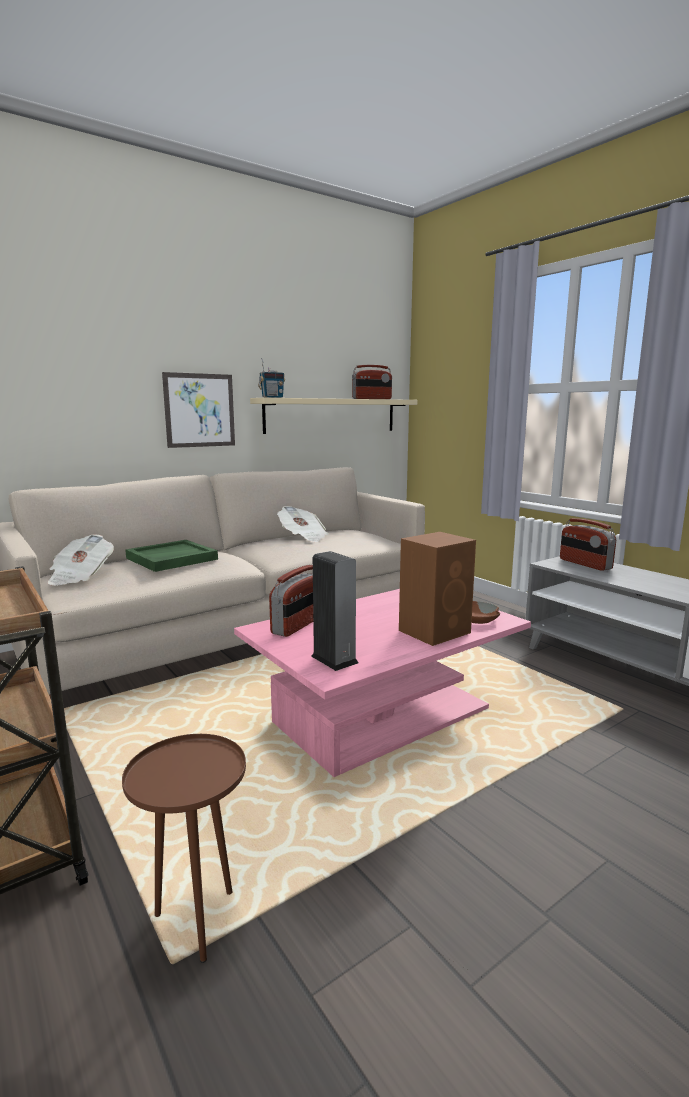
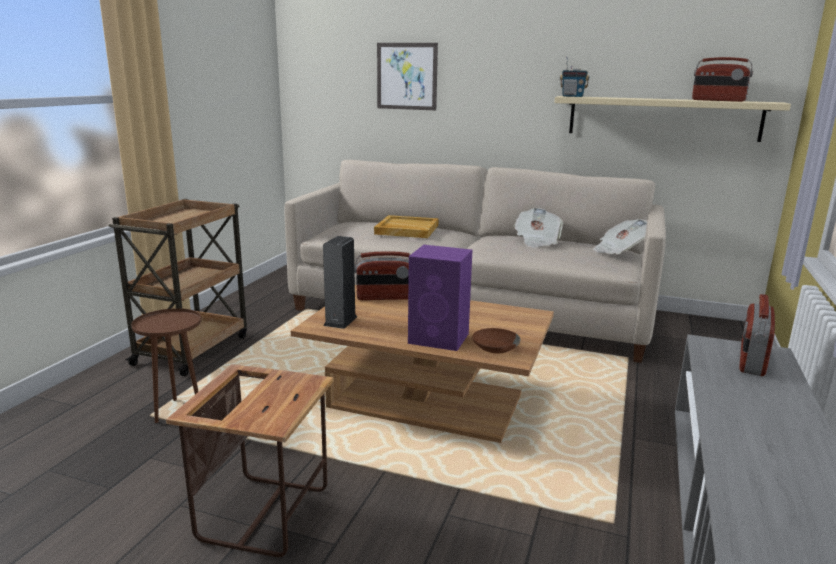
camera: 55 degrees right, 5 degrees up
newspaper [47,534,114,586] -> newspaper moved to [593,219,647,255]
green tray [125,540,218,572] -> beige tray [374,215,439,238]
picture [162,372,235,448] -> picture moved to [377,43,438,110]
pink coffee table [234,589,531,777] -> brown coffee table [291,285,554,443]
brown speaker [399,532,476,646] -> purple speaker [408,245,472,351]
none -> side table [166,364,334,557]

